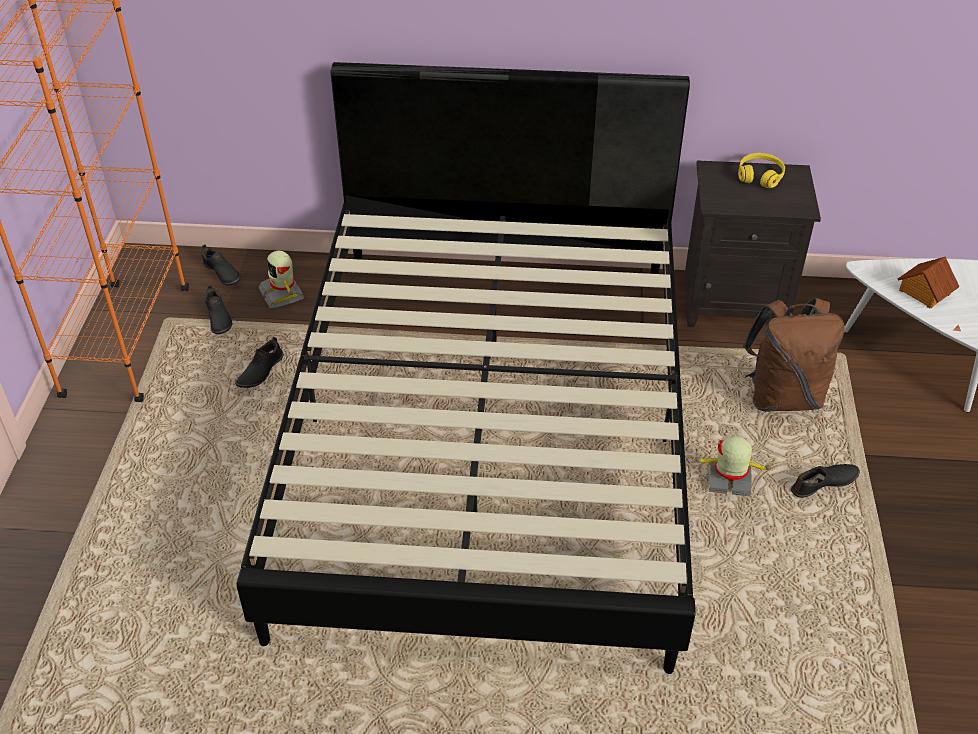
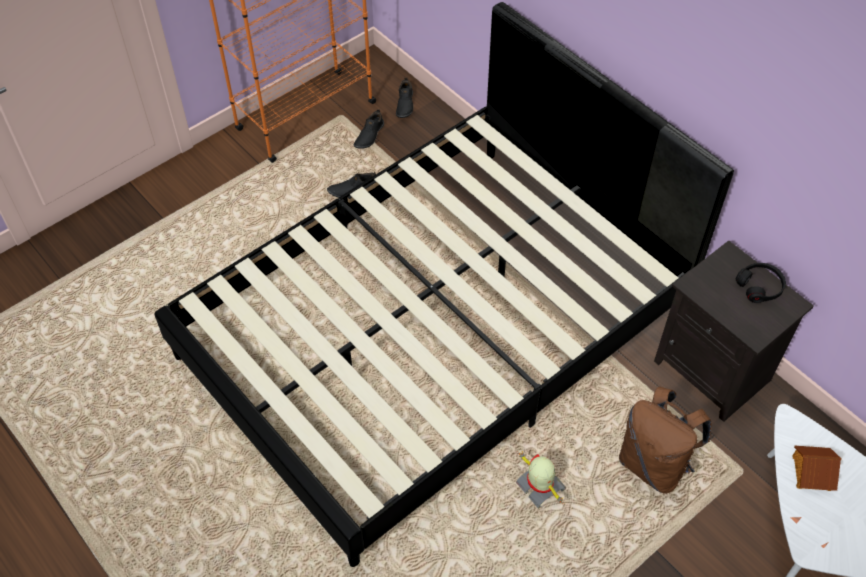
camera: 45 degrees right, 10 degrees up
toy robot [259,251,305,308] -> none
yellow headphones [738,153,785,188] -> black headphones [736,263,786,303]
black shoe [791,464,860,498] -> none

